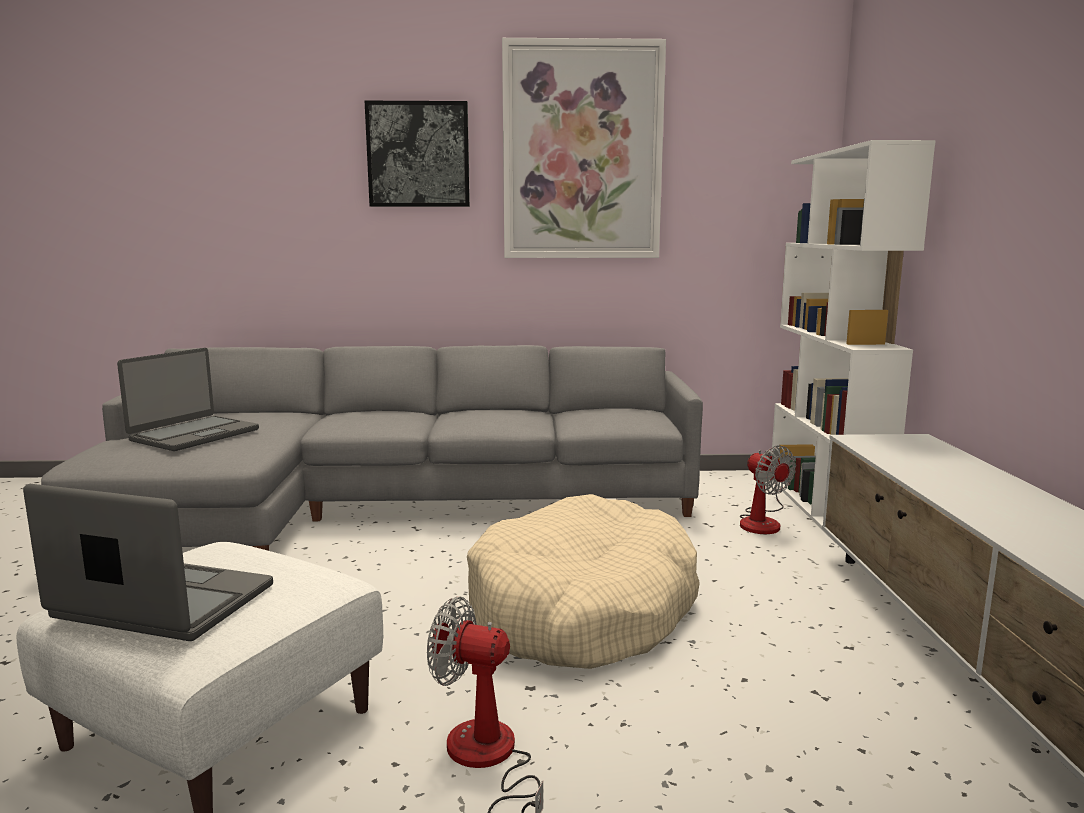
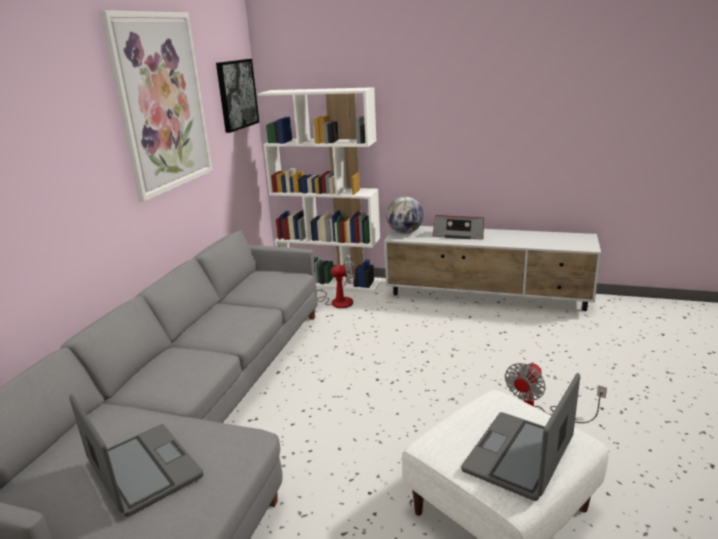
camera: 70 degrees left, 10 degrees up
picture [365,101,470,207] -> picture moved to [216,59,259,133]
beige dog bed [467,494,700,669] -> none
none -> globe [386,197,423,234]
none -> radio [433,215,484,240]

